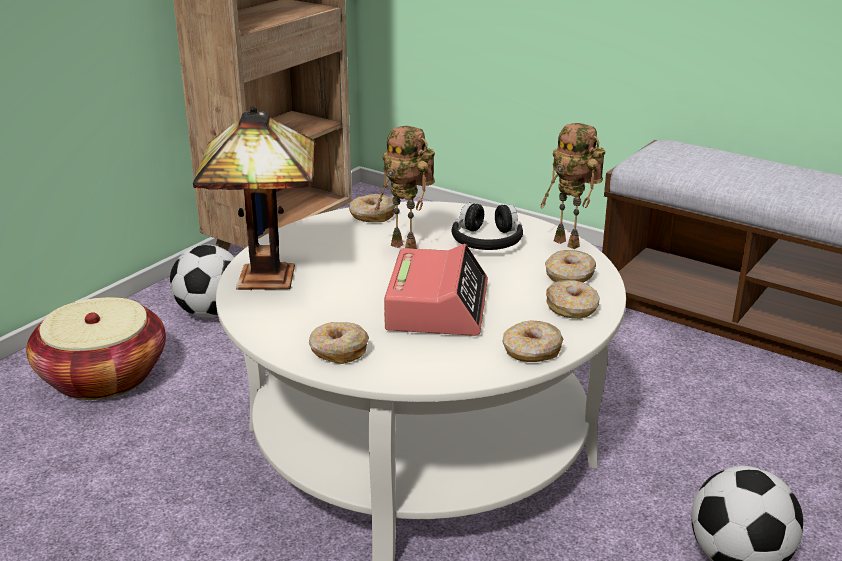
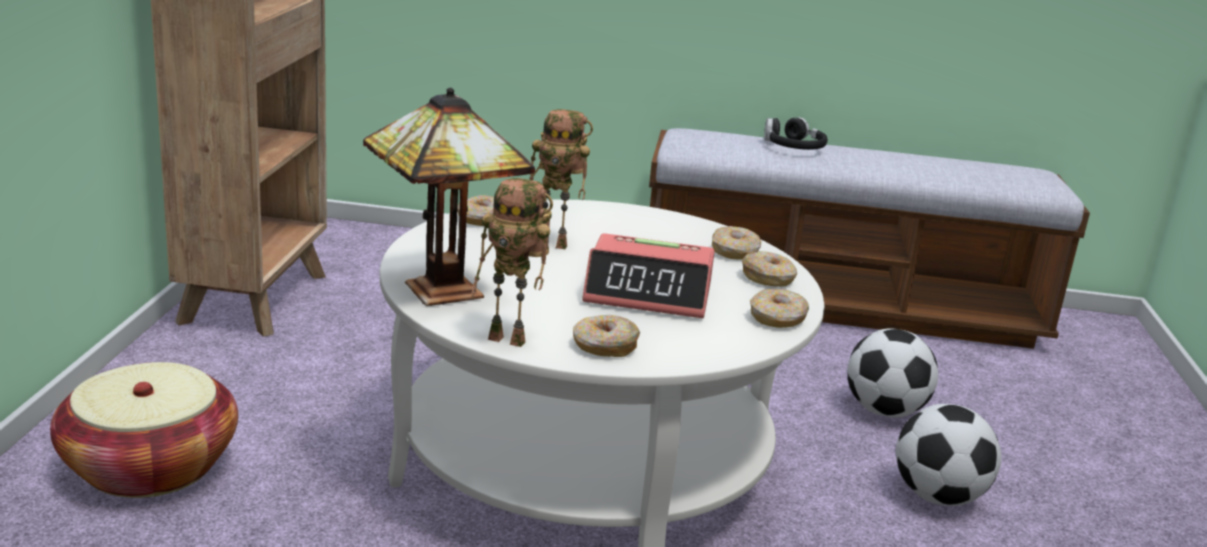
camera: 30 degrees left, 5 degrees down
football [170,245,235,318] -> football moved to [847,329,938,418]
alarm clock [384,244,488,336] -> alarm clock turned 120 degrees clockwise [582,233,715,318]
black headphones [452,202,523,250] -> black headphones moved to [764,117,828,150]
toy robot [540,123,605,249] -> toy robot moved to [471,178,553,347]

